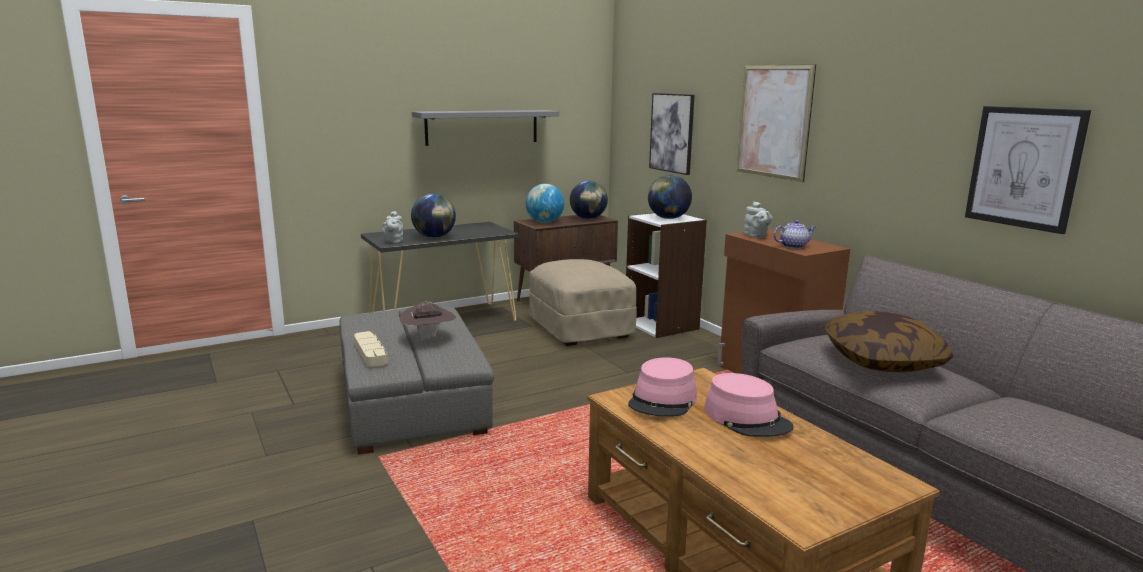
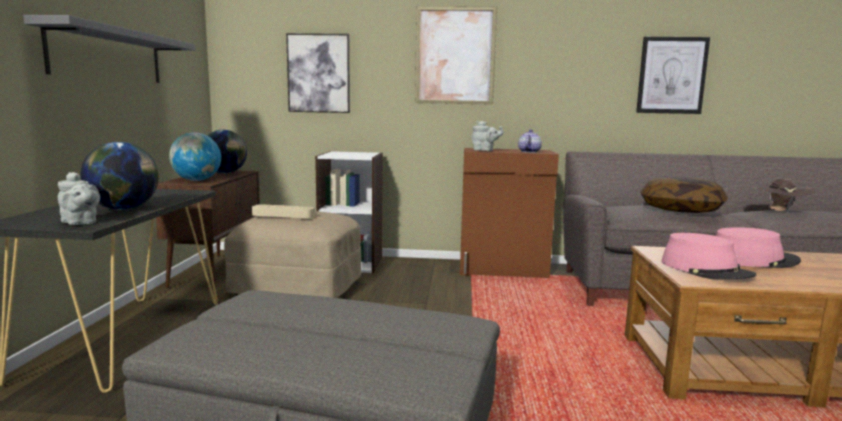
camera: 55 degrees left, 5 degrees down
beige tray [354,331,388,367] -> beige tray moved to [252,204,315,218]
brown hat [399,302,456,341] -> brown hat moved to [753,178,815,213]
globe [648,175,692,219] -> none

